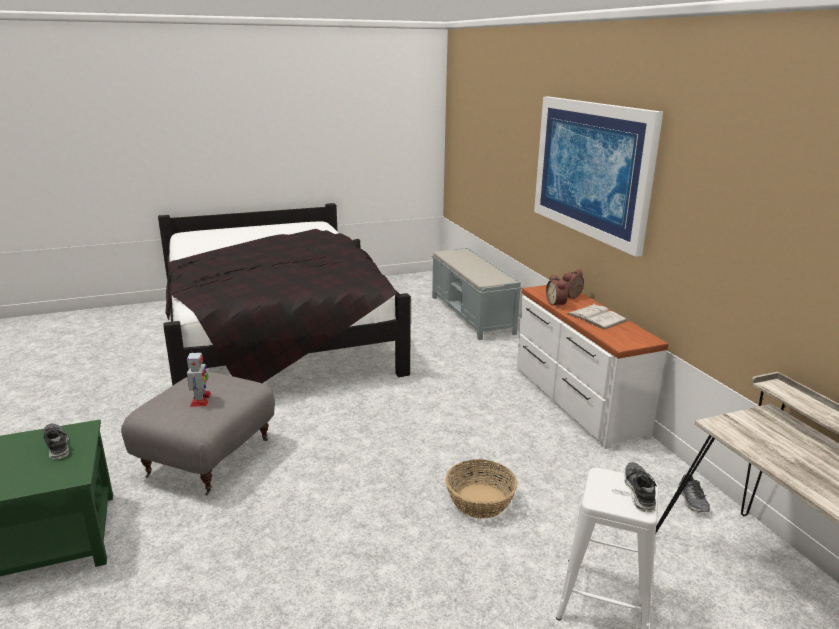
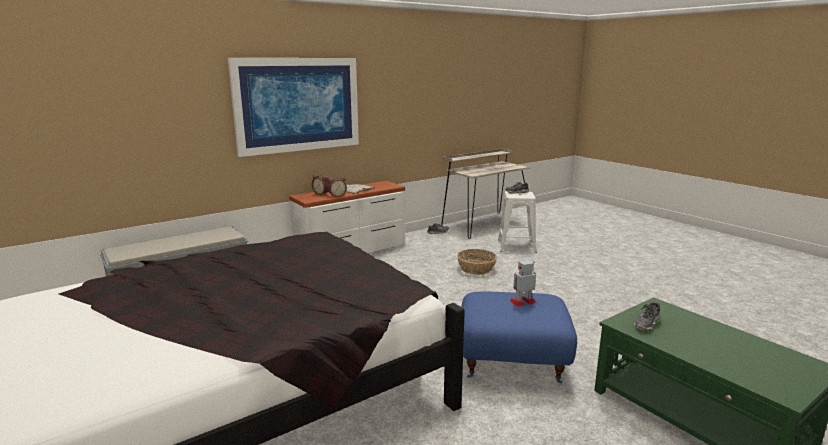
camera: 105 degrees left, 5 degrees down
grey ottoman [121,372,275,495] -> blue ottoman [461,292,577,384]

